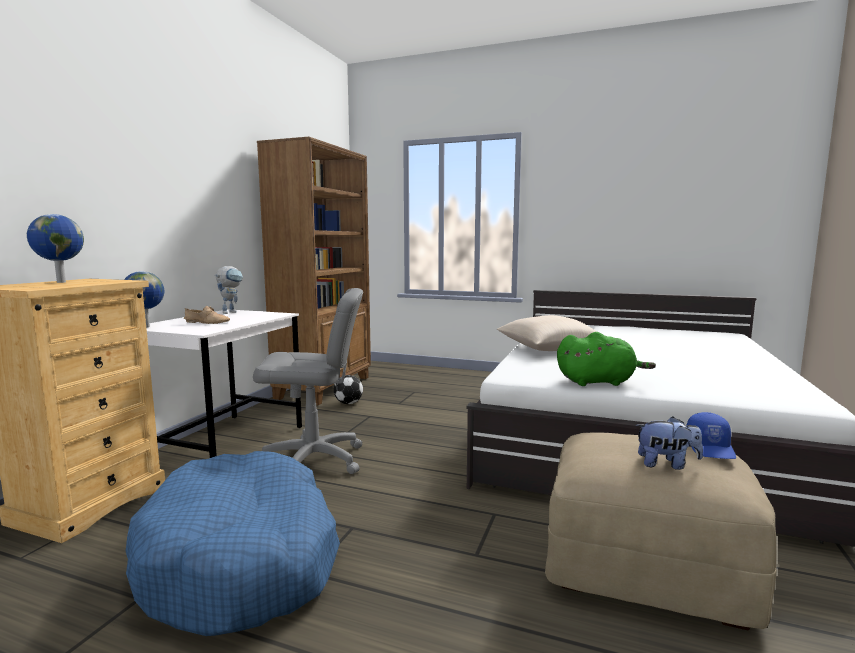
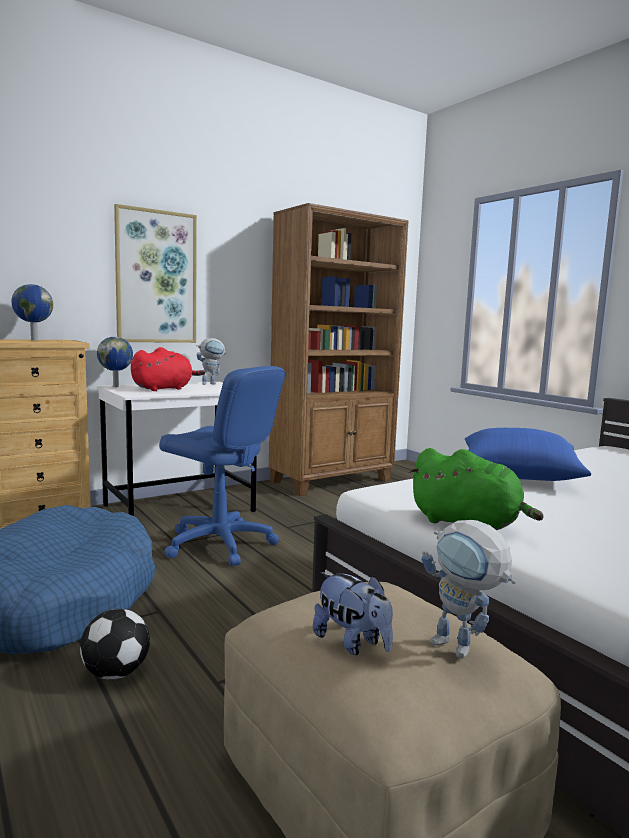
camera: 35 degrees right, 0 degrees up
beige shoe [184,306,230,324] -> red plush toy [131,347,205,391]
grey office chair [253,288,363,474] -> blue office chair [159,366,285,566]
football [334,375,363,404] -> football moved to [80,609,150,680]
beige pillow [497,315,605,351] -> blue pillow [465,428,591,481]
blue cap [686,412,736,459] -> toy robot [421,520,516,658]
none -> picture [114,204,197,343]

